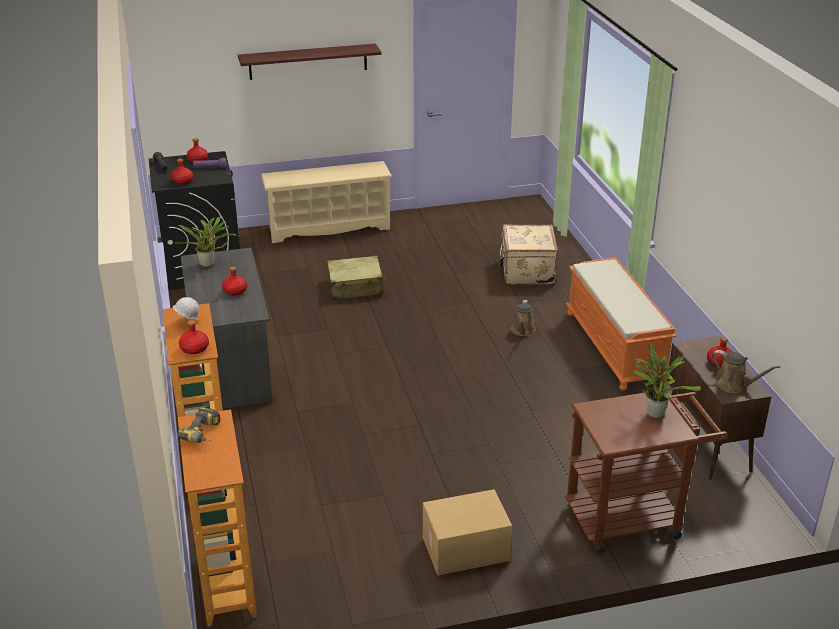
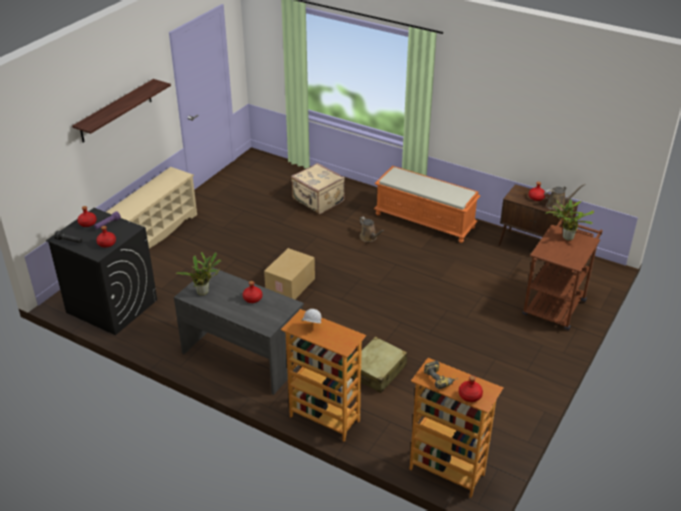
camera: 45 degrees left, 5 degrees up
red bottle [179,320,209,354] -> red bottle moved to [459,375,483,402]
beige suitcase [327,256,386,300] -> beige suitcase moved to [352,337,407,393]
cardboard box [423,489,512,575] -> cardboard box moved to [264,248,315,299]

